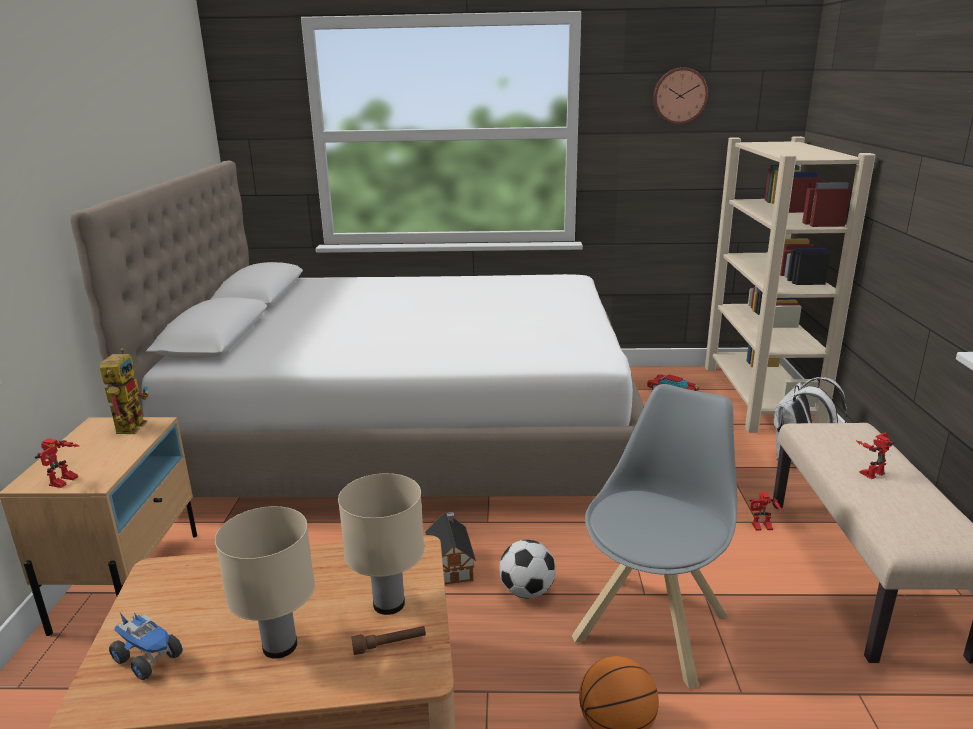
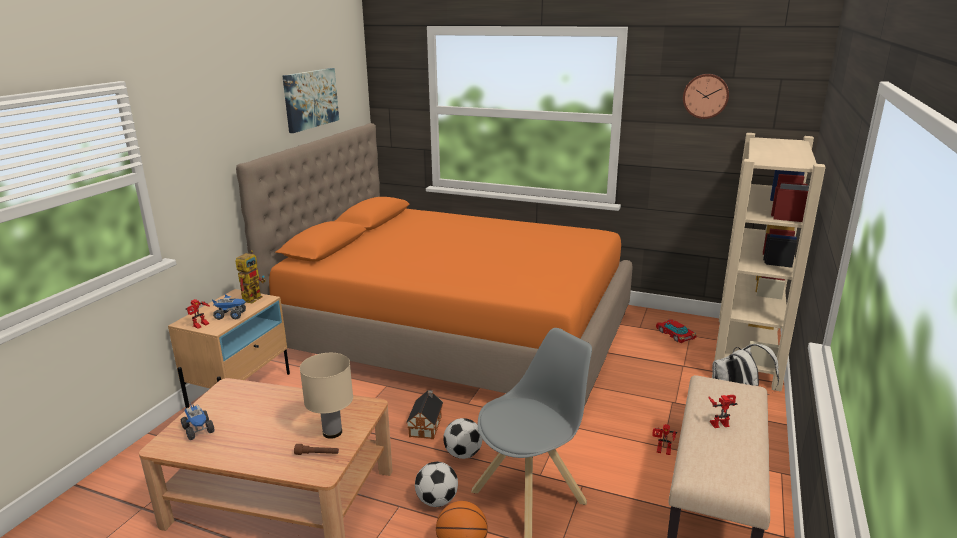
camera: 20 degrees right, 0 degrees up
white bed [70,160,644,497] -> orange bed [236,123,633,407]
beige table lamp [215,506,315,659] -> none
none -> toy truck [212,294,246,320]
none -> picture [282,68,339,133]
none -> football [415,462,458,507]

